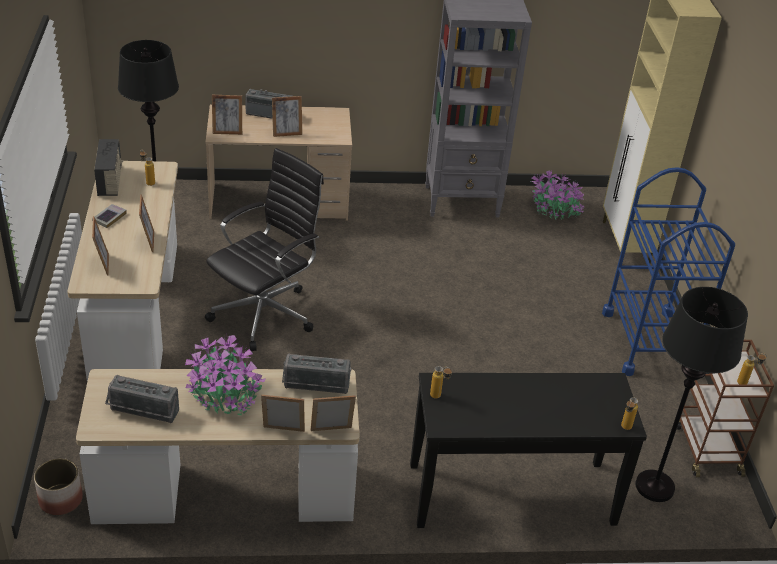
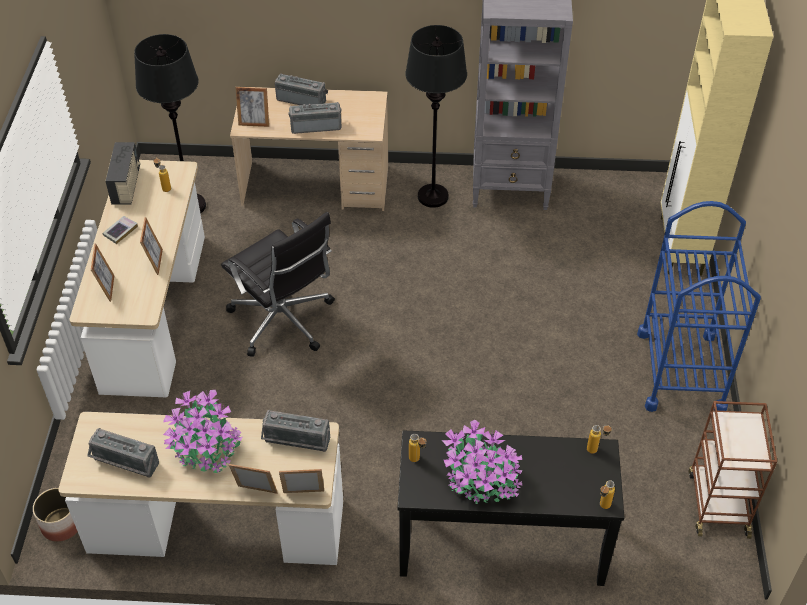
camera: 10 degrees right, 10 degrees up
black office chair [205,148,324,351] -> black office chair turned 90 degrees clockwise [221,212,335,357]
picture frame [272,96,302,137] -> radio [288,102,342,134]
potted plant [531,169,585,219] -> potted plant moved to [442,420,523,504]
black floor lamp [636,287,748,502] -> black floor lamp moved to [405,25,467,208]
bottle [737,353,767,384] -> bottle moved to [587,425,612,454]

